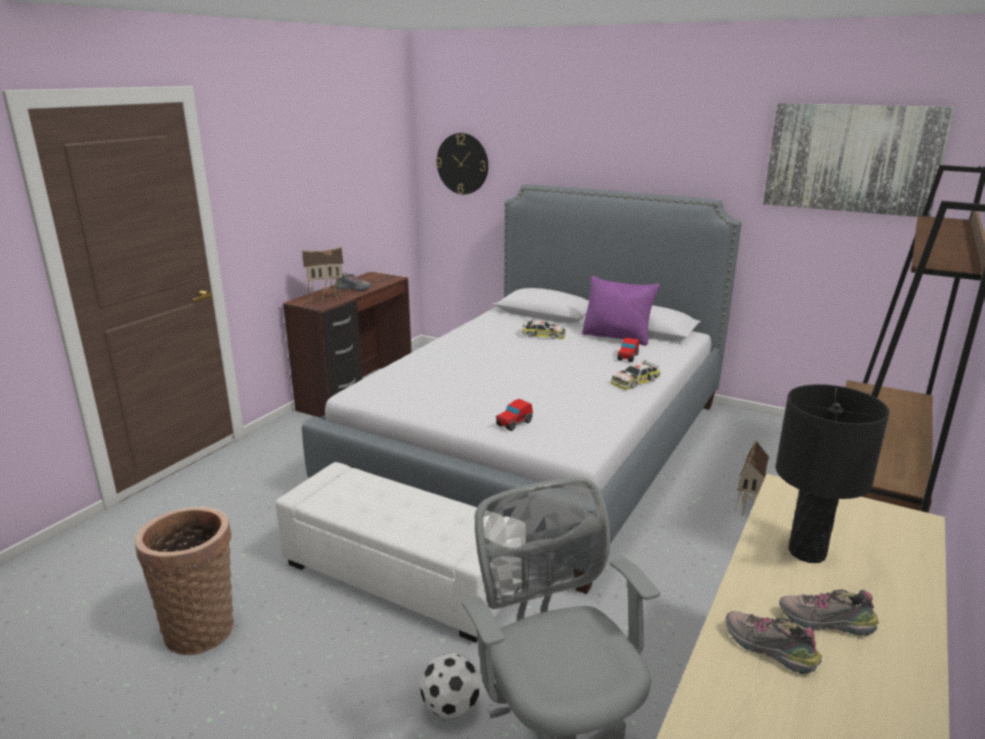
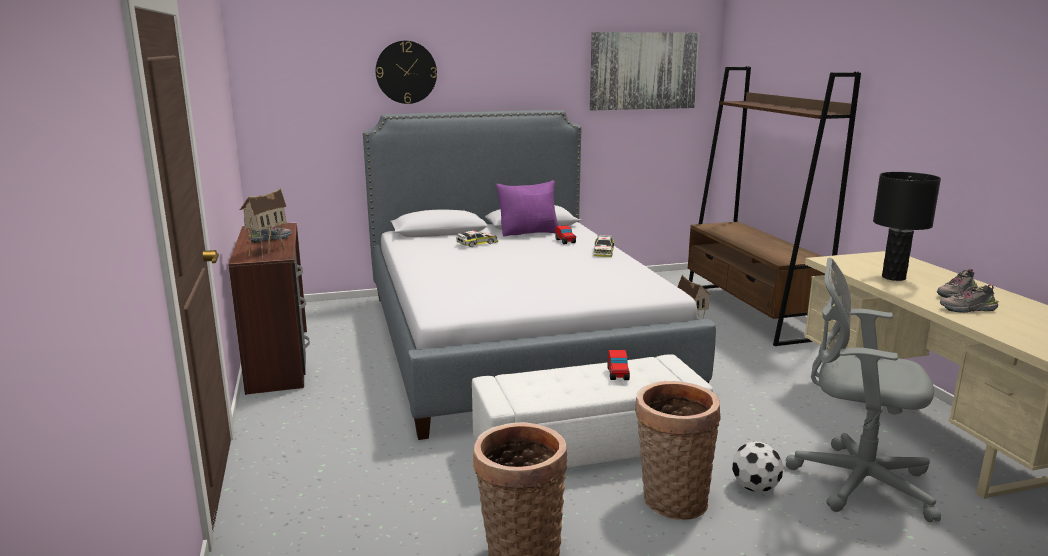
camera: 45 degrees left, 5 degrees down
wall clock [436,133,488,194] -> wall clock moved to [375,41,437,104]
toy car [496,399,533,431] -> toy car moved to [607,350,630,380]
none -> basket [635,381,721,520]

